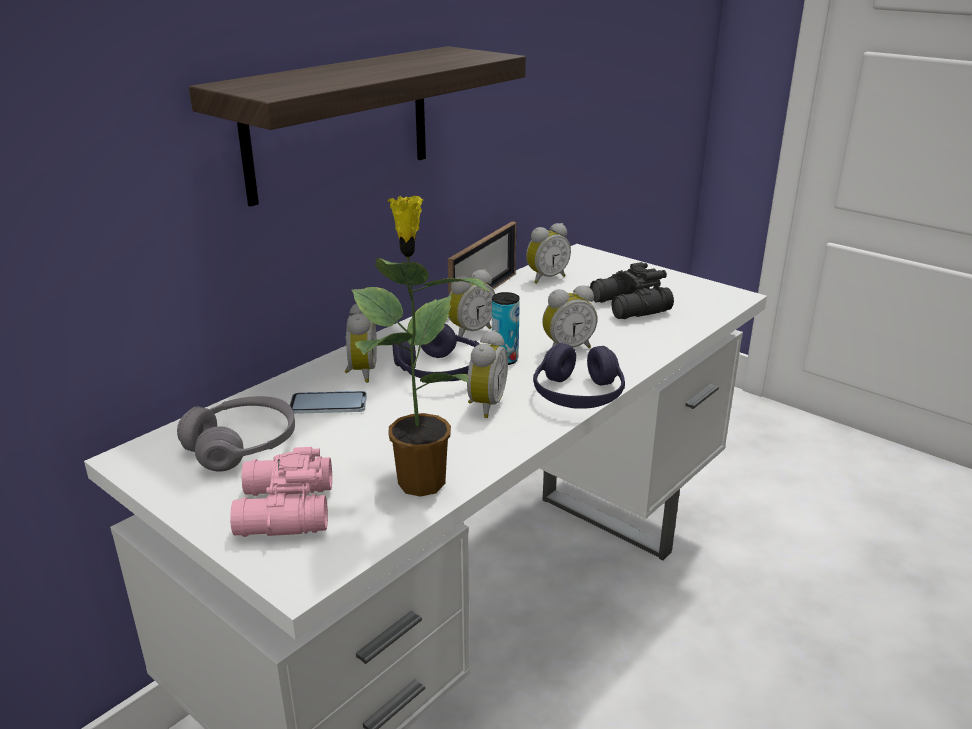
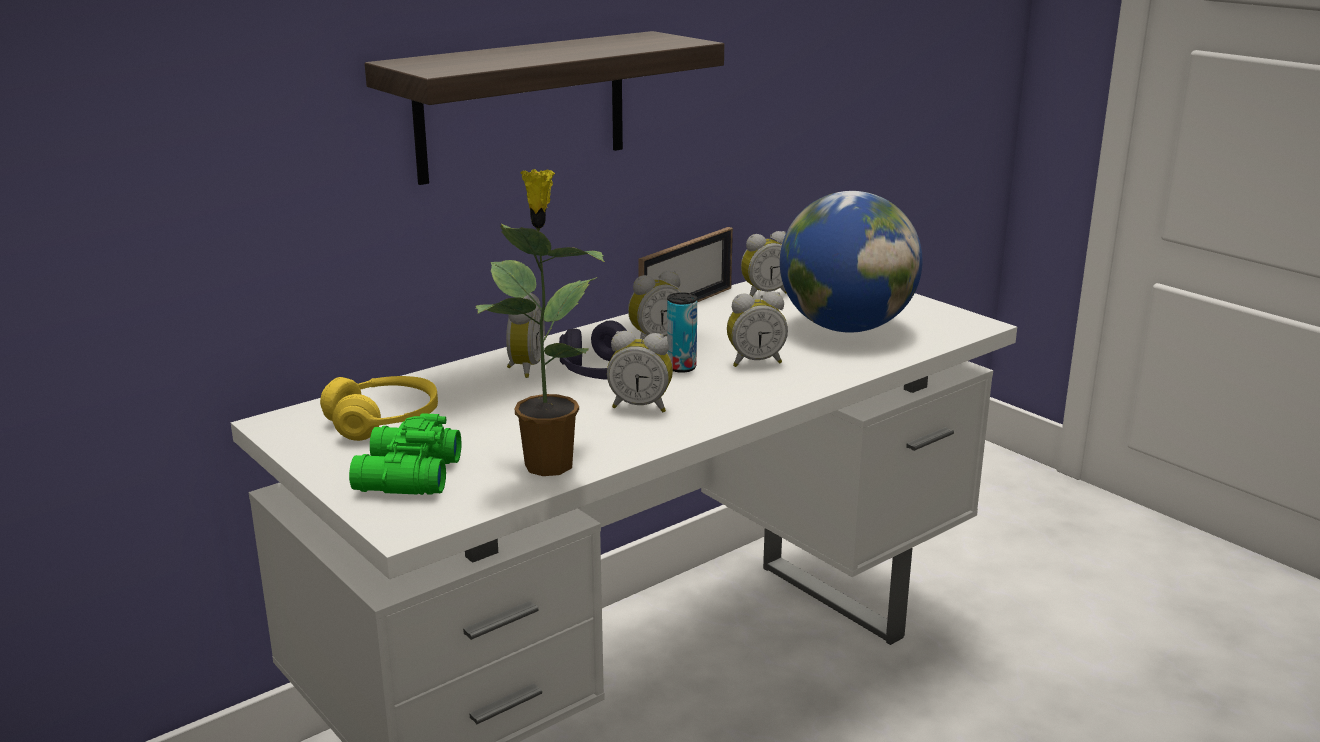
camera: 10 degrees right, 5 degrees down
grey headphones [177,396,295,472] -> yellow headphones [320,376,438,441]
pink binoculars [230,447,332,537] -> green binoculars [349,413,462,495]
phone [290,391,367,414] -> none
alarm clock [467,330,508,418] -> alarm clock turned 75 degrees clockwise [607,331,673,412]
purple headphones [533,343,625,409] -> none
black binoculars [590,262,674,319] -> globe [780,191,922,332]

